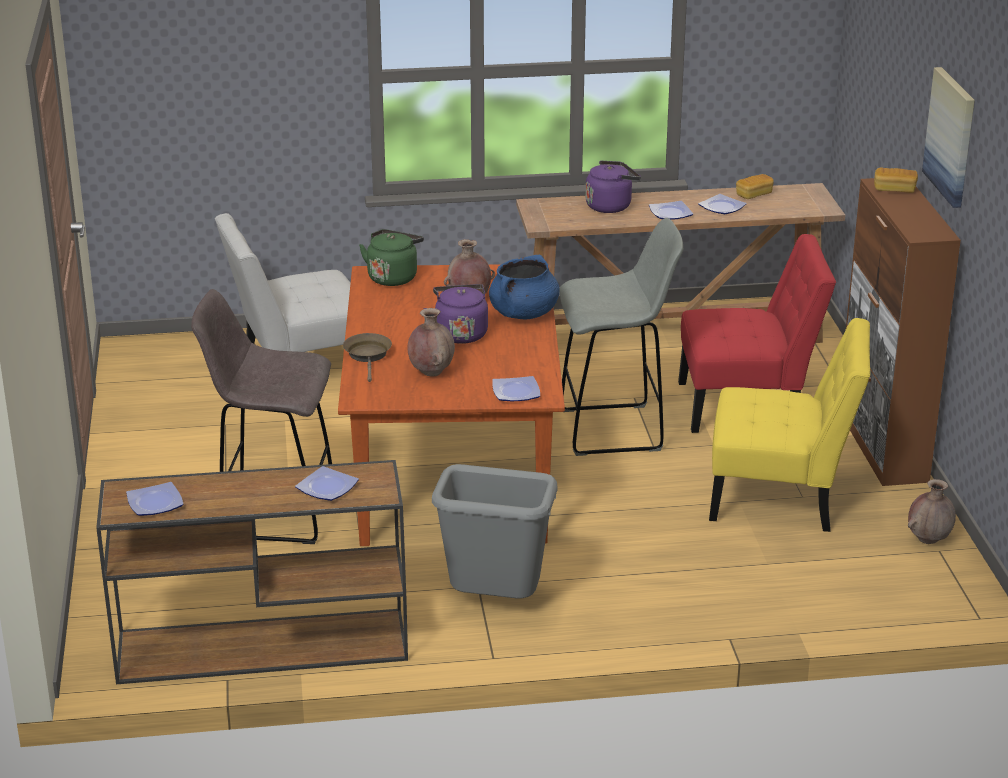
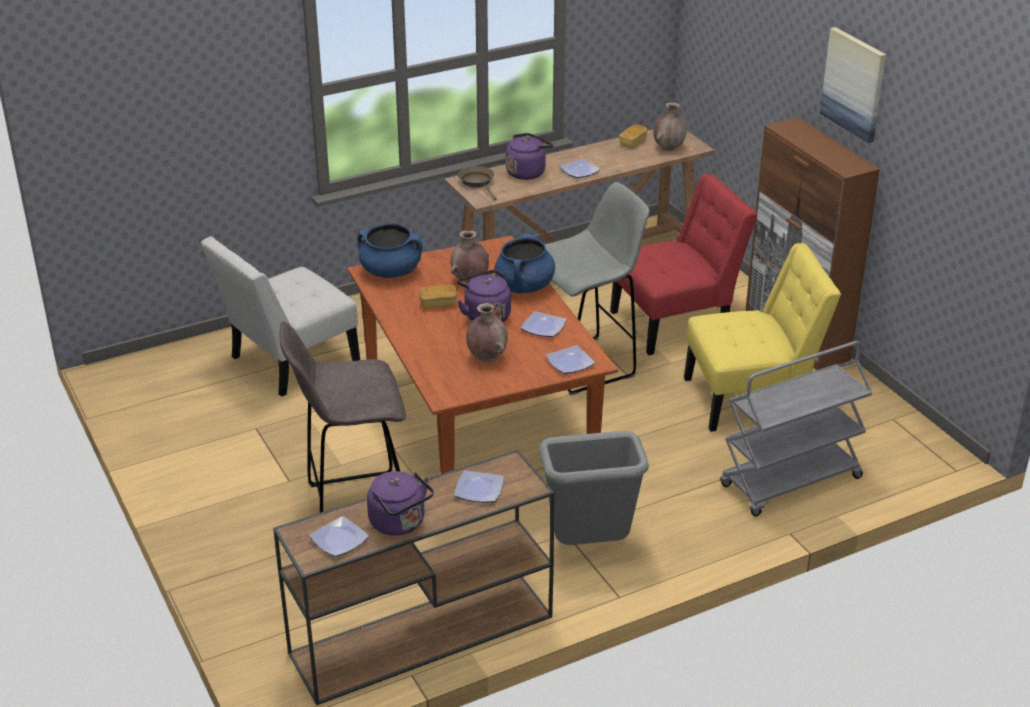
camera: 20 degrees left, 5 degrees up
brown frying pan [343,333,392,382] -> brown frying pan moved to [458,166,497,200]
green kettle [359,229,424,286] -> blue cooking pot [357,223,422,278]
plate [698,194,747,214] -> plate moved to [521,311,567,337]
bread [874,168,918,193] -> bread moved to [419,285,457,308]
brown vase [908,479,956,544] -> brown vase moved to [653,102,687,151]
none -> purple kettle [367,471,434,536]
none -> grey cart [720,341,872,517]

